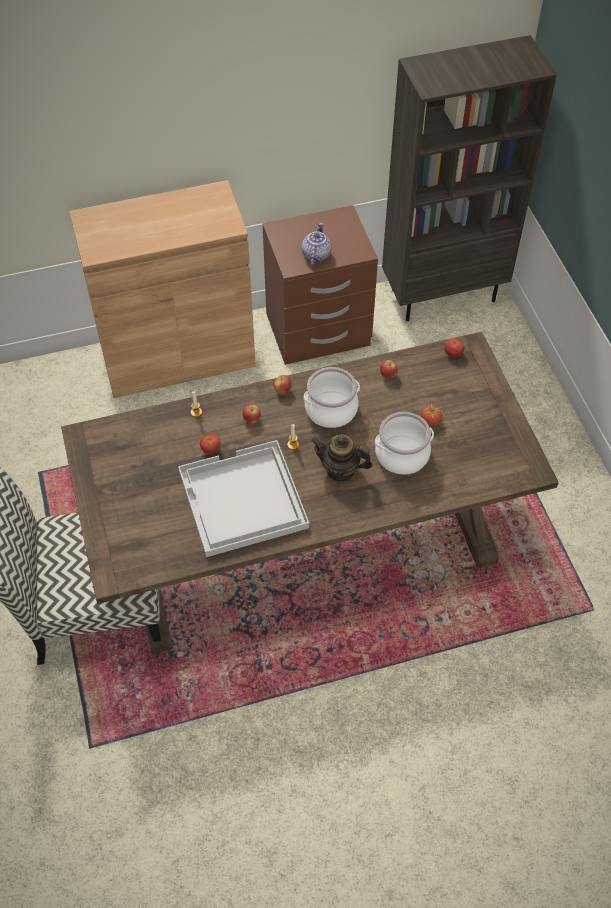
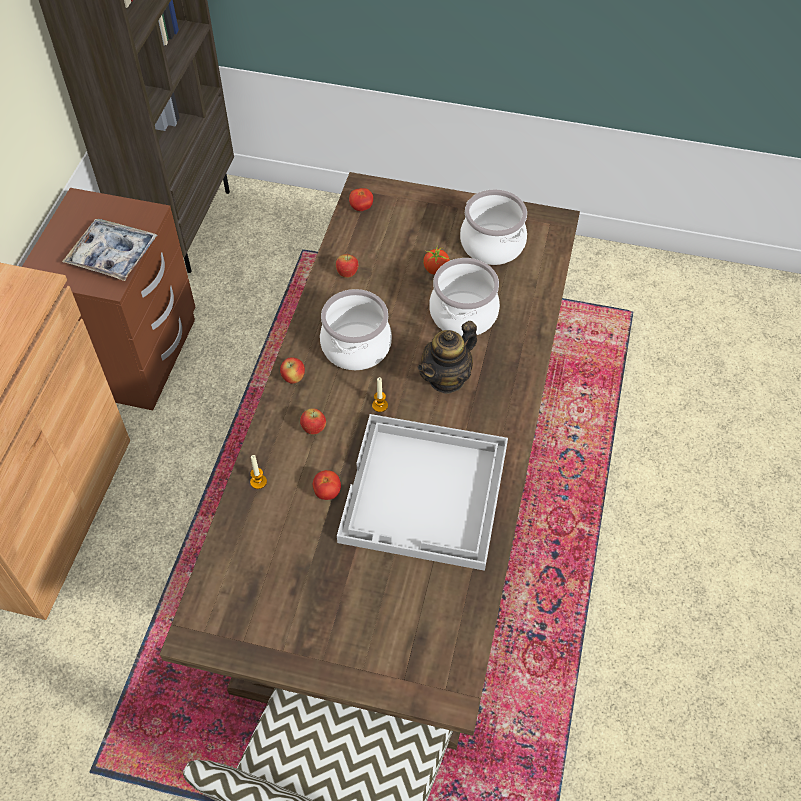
camera: 60 degrees left, 0 degrees up
teapot [302,223,331,265] -> tray [62,218,157,281]
none -> cooking pot [460,189,527,265]

